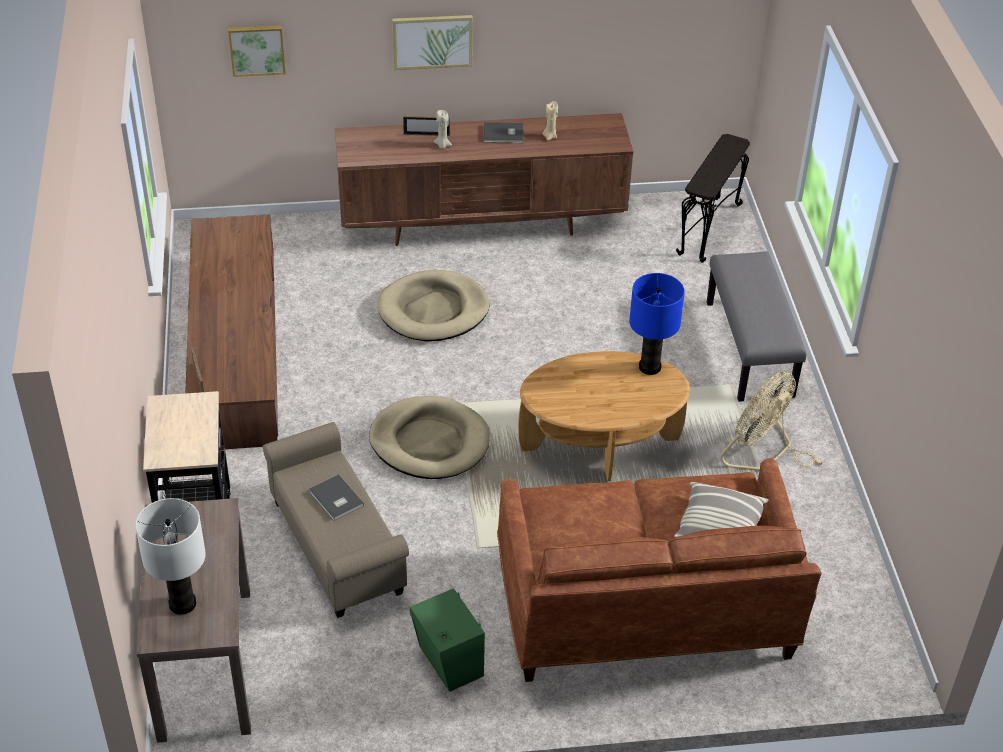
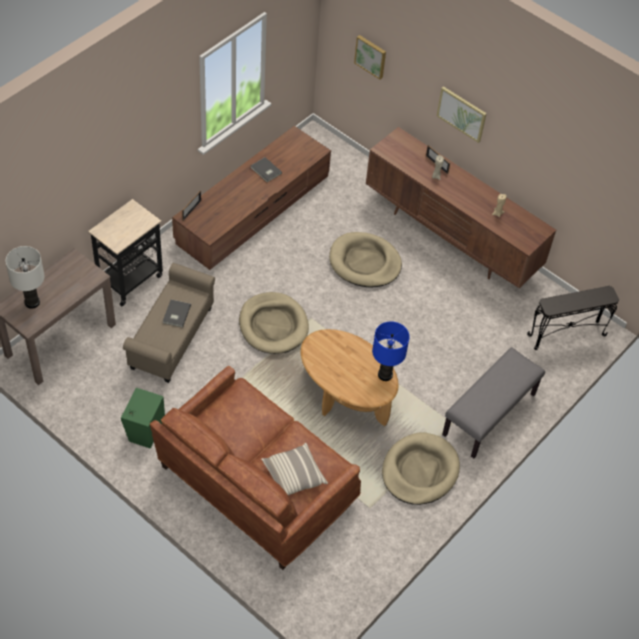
camera: 45 degrees right, 10 degrees up
grey book [484,122,523,143] -> grey book moved to [250,157,282,182]
beige fan [721,372,822,471] -> beige dog bed [382,432,460,505]

